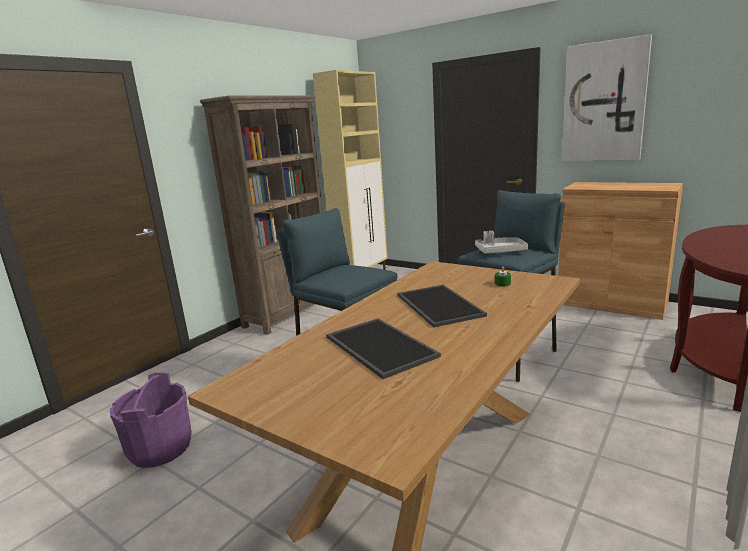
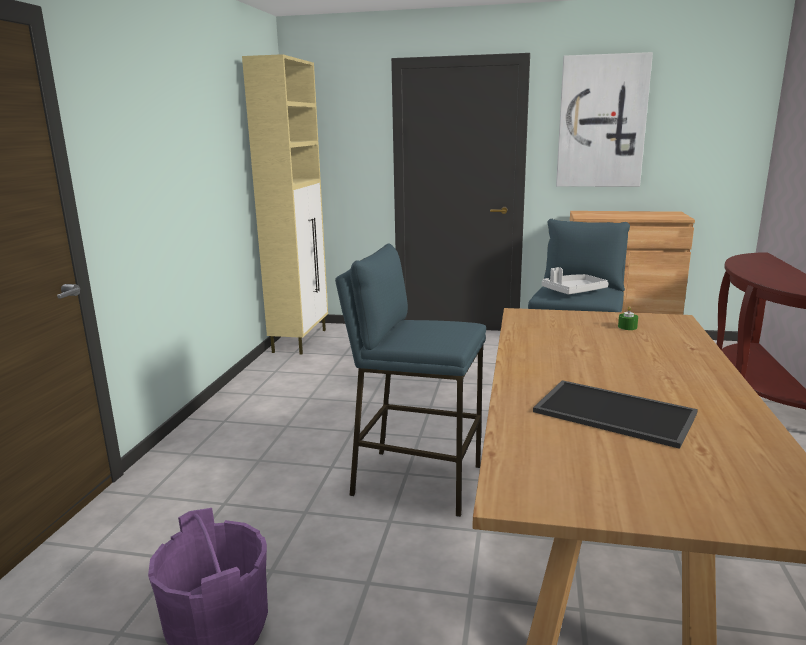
camera: 25 degrees left, 0 degrees up
brown bookcase [200,95,322,335] -> none
tray [397,285,487,327] -> none

